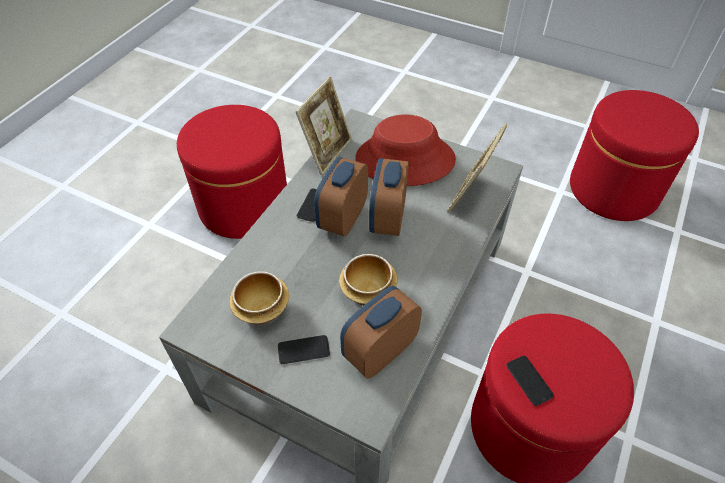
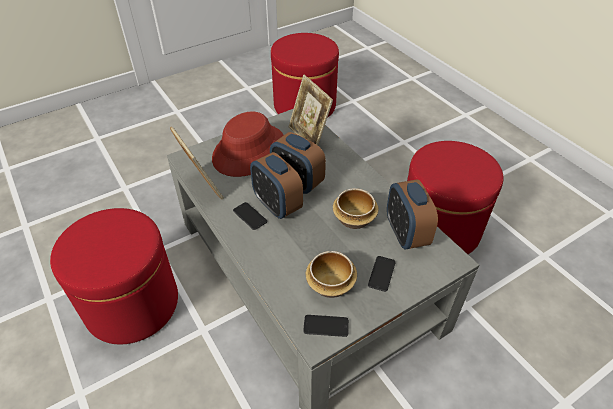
camera: 60 degrees left, 5 degrees down
phone [506,356,554,406] -> phone moved to [303,315,349,337]

